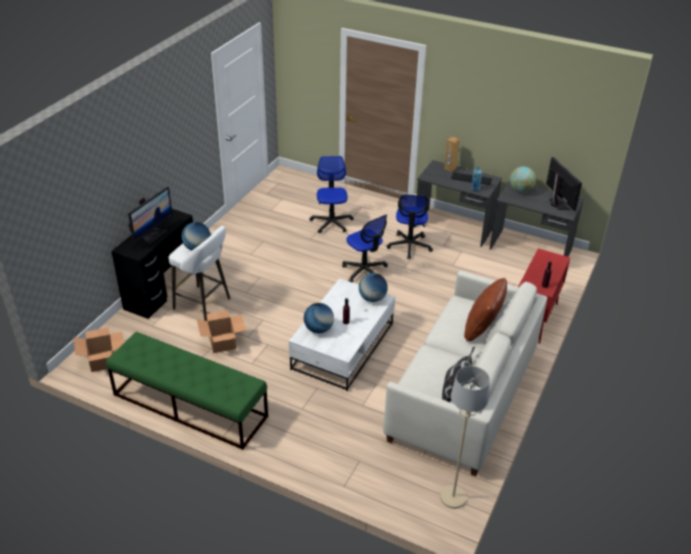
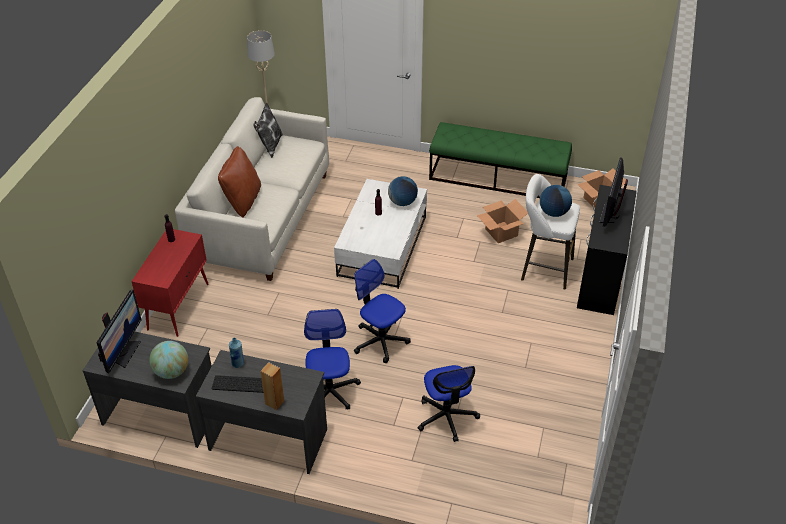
camera: 170 degrees right, 5 degrees up
globe [359,273,388,302] -> none
monitor [546,157,582,211] -> monitor turned 135 degrees counterclockwise [96,290,141,373]

